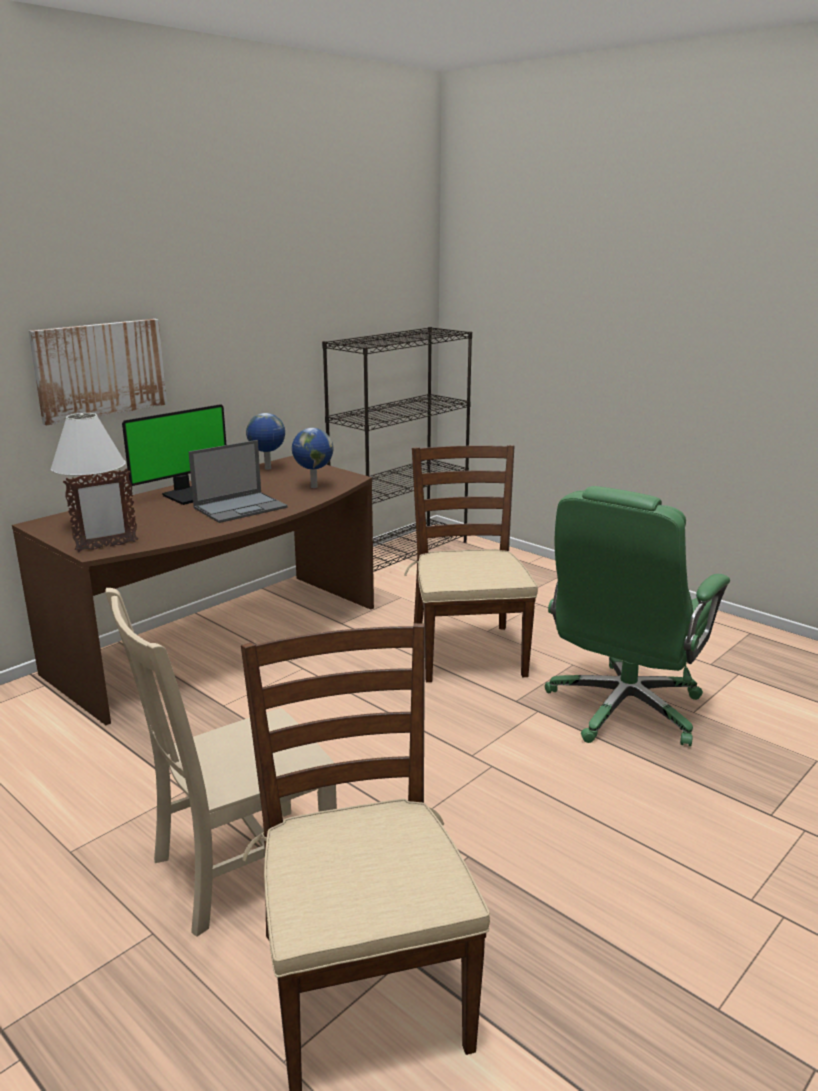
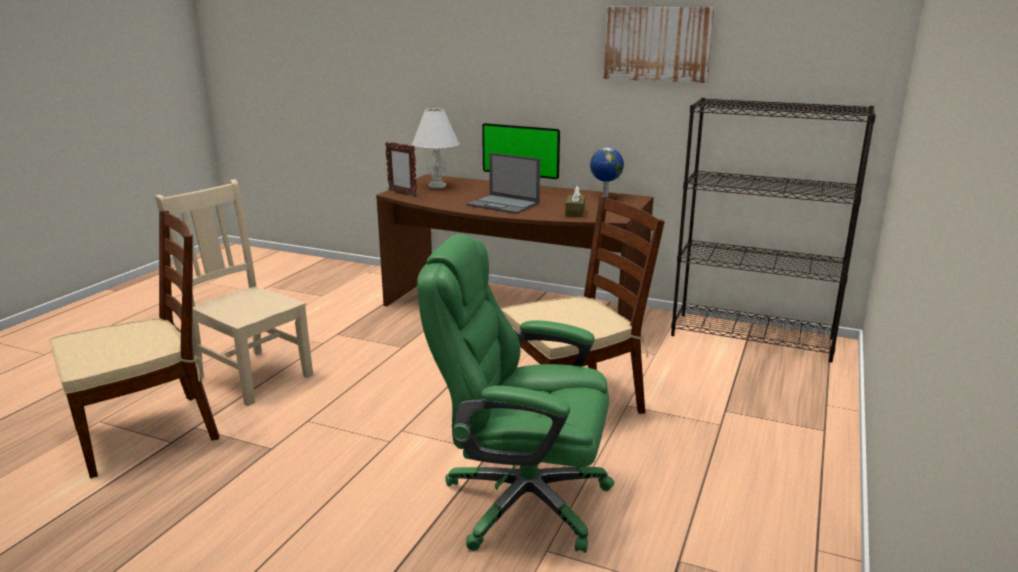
camera: 70 degrees right, 0 degrees up
picture [28,319,167,426] -> picture moved to [604,7,715,83]
globe [292,428,333,488] -> brown tissue box [565,186,585,217]

